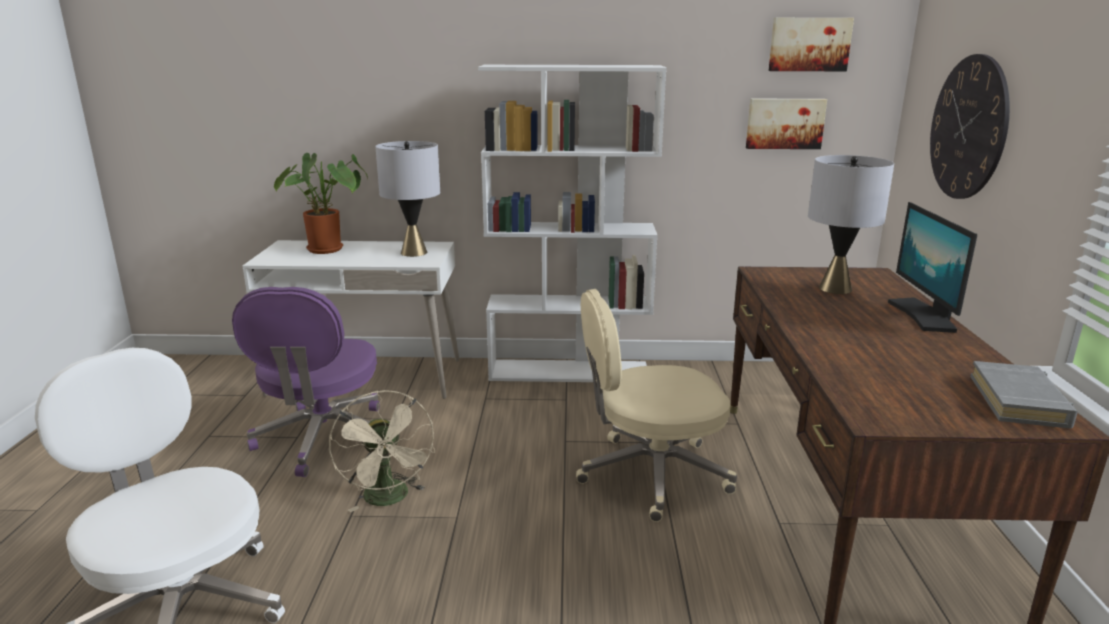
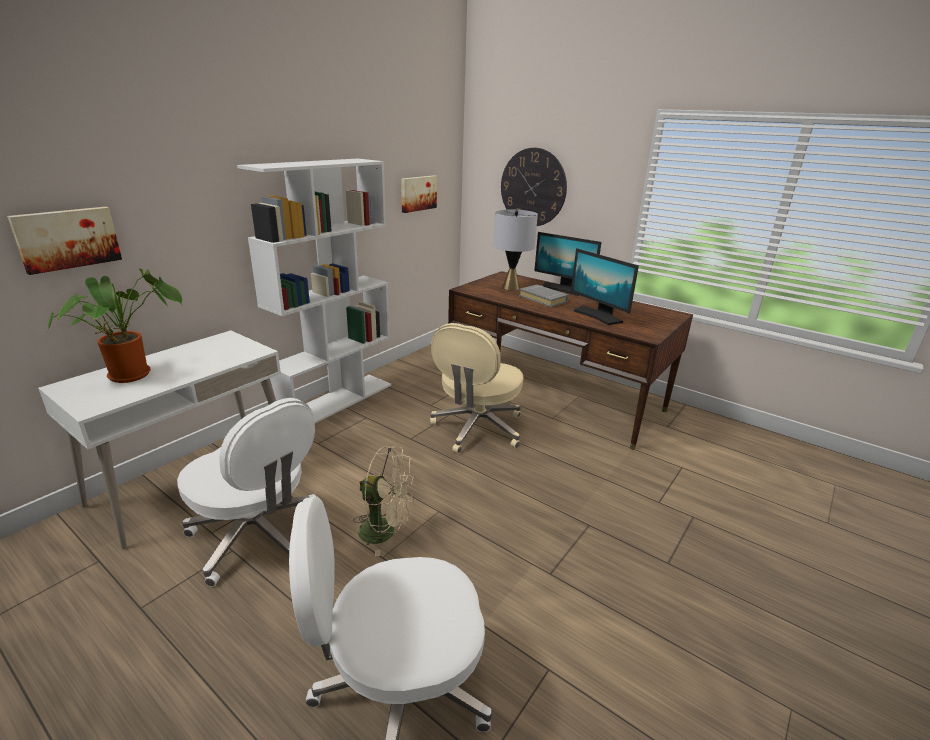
camera: 55 degrees left, 5 degrees up
purple office chair [232,287,380,477] -> white office chair [177,398,316,587]
grey table lamp [375,141,440,257] -> none
picture [769,18,854,71] -> picture moved to [7,207,122,275]
grey book [970,361,1078,429] -> grey book moved to [519,285,569,307]
none -> monitor [571,248,639,325]

